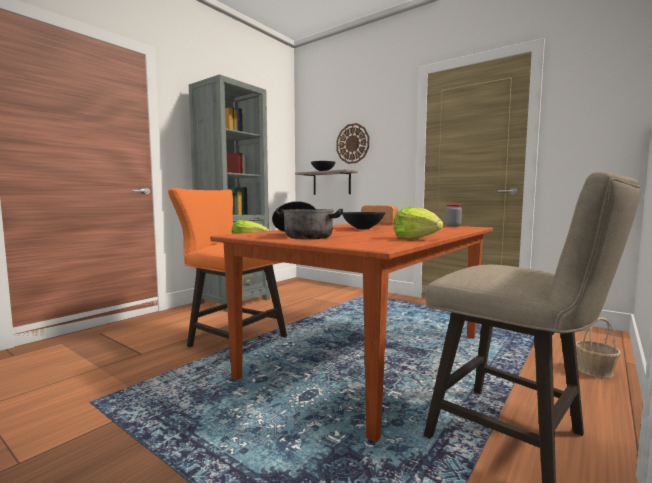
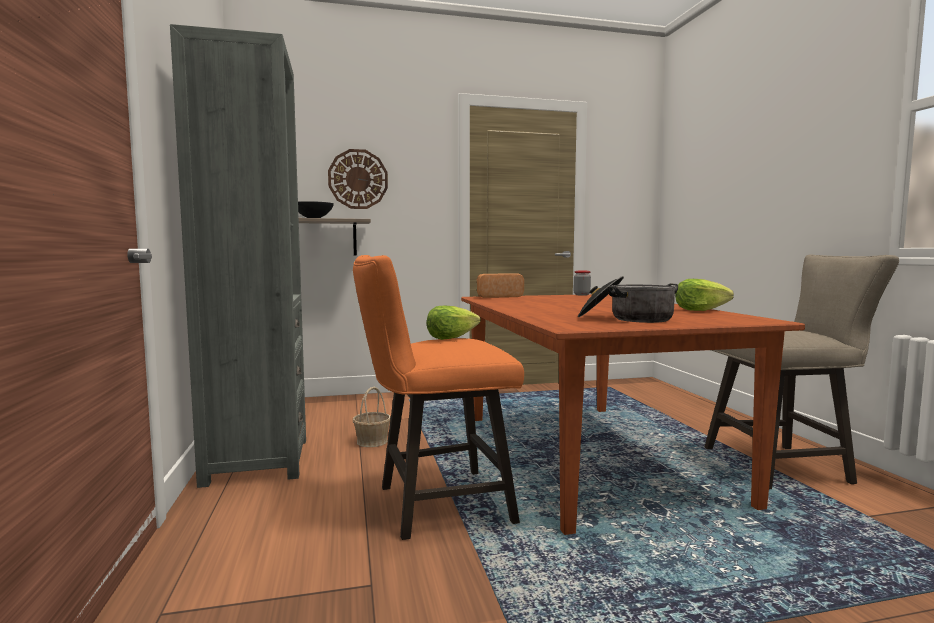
camera: 50 degrees left, 0 degrees up
black bowl [342,212,385,229] -> none
basket [576,318,621,378] -> basket moved to [353,387,391,447]

